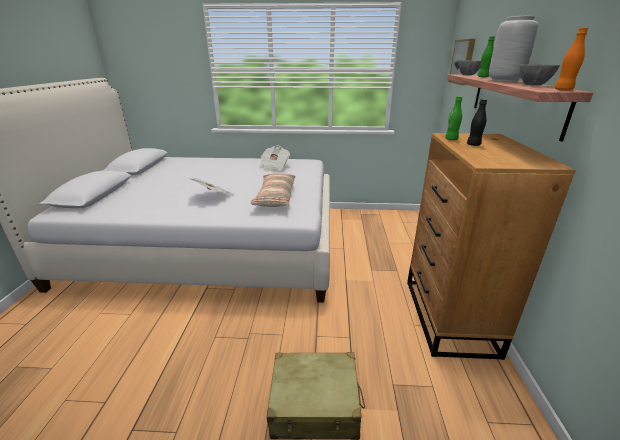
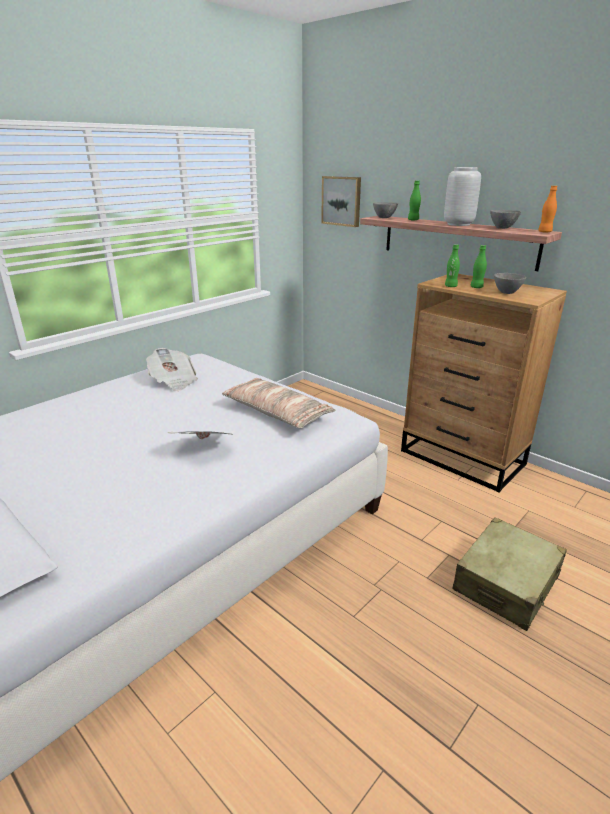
camera: 50 degrees left, 0 degrees up
black bottle [467,99,487,146] -> green bottle [471,245,487,288]
none -> grey bowl [494,273,526,294]

